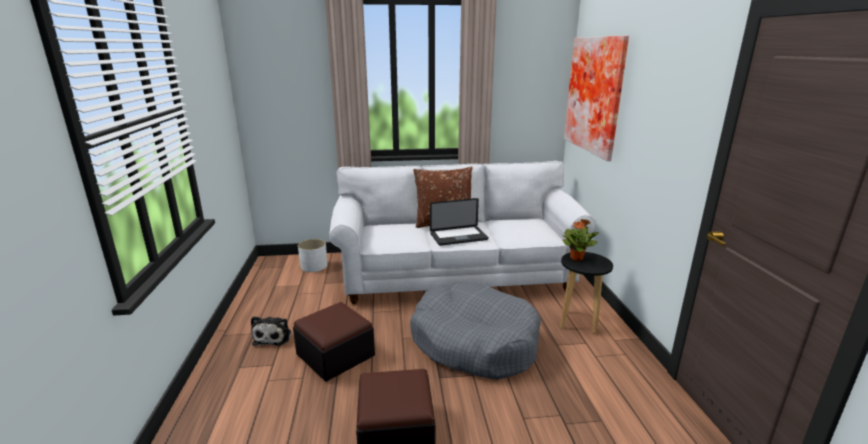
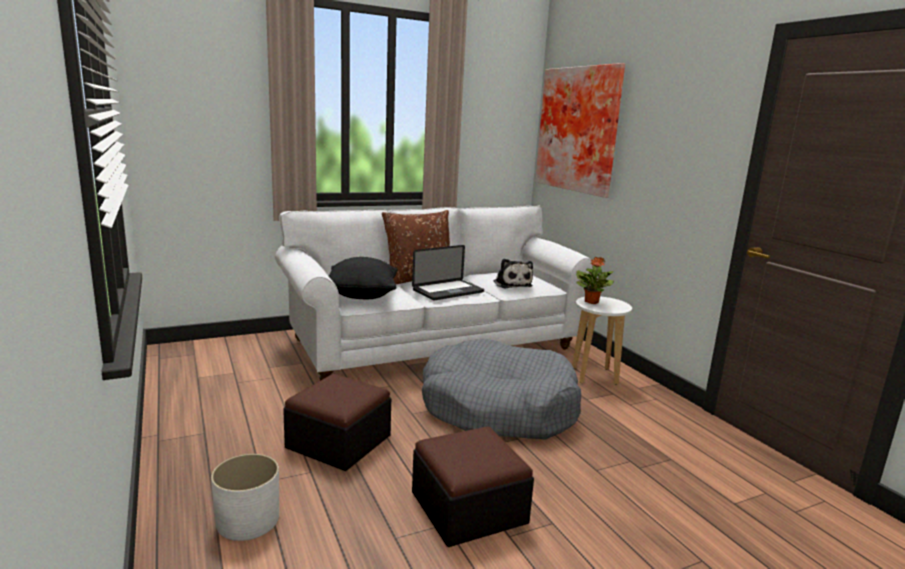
camera: 20 degrees left, 5 degrees down
plush toy [251,316,291,346] -> plush toy moved to [494,259,533,289]
white planter [298,239,327,272] -> white planter moved to [211,454,279,541]
black stool [560,252,613,334] -> white stool [572,296,632,385]
none -> black pillow [329,257,398,299]

